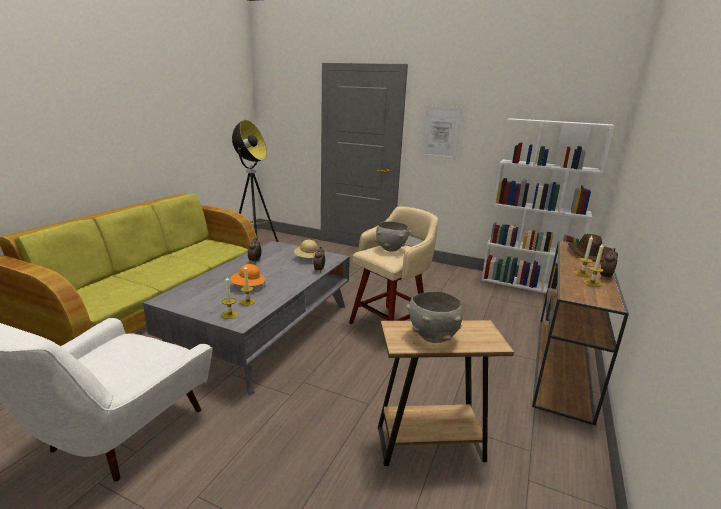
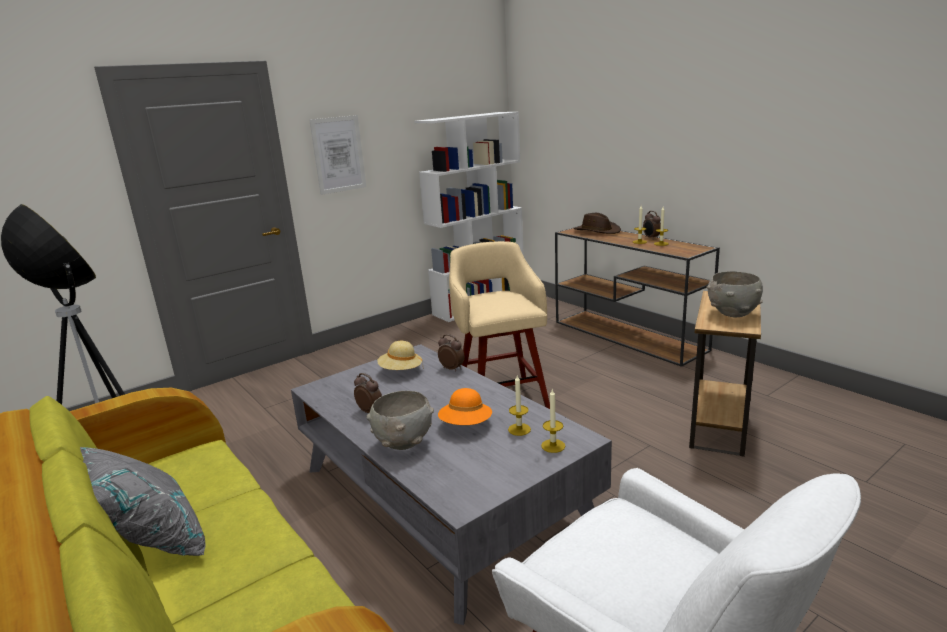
camera: 60 degrees left, 0 degrees up
grey bowl [375,222,411,252] -> grey bowl moved to [366,391,434,450]
none -> grey pillow [80,447,206,556]

